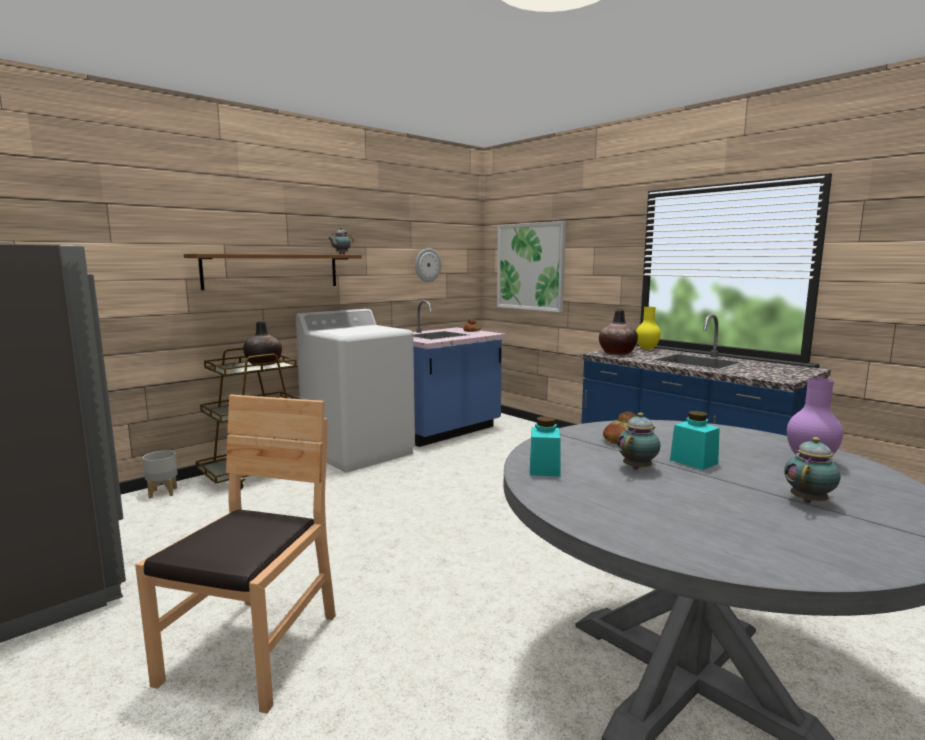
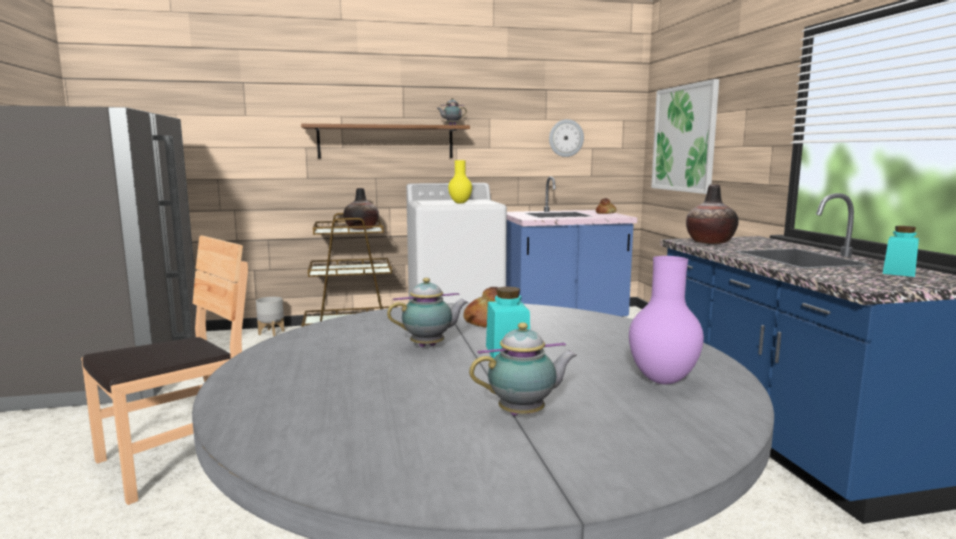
camera: 30 degrees right, 0 degrees up
turquoise jar [530,416,560,477] -> turquoise jar moved to [883,226,919,277]
yellow vase [636,307,661,350] -> yellow vase moved to [448,160,472,203]

